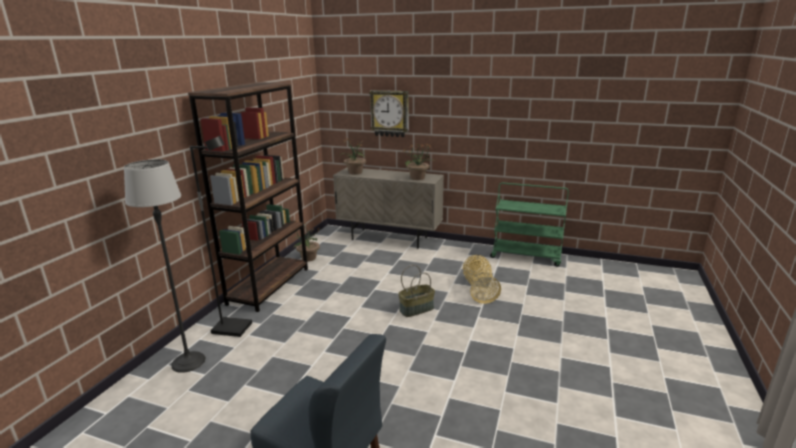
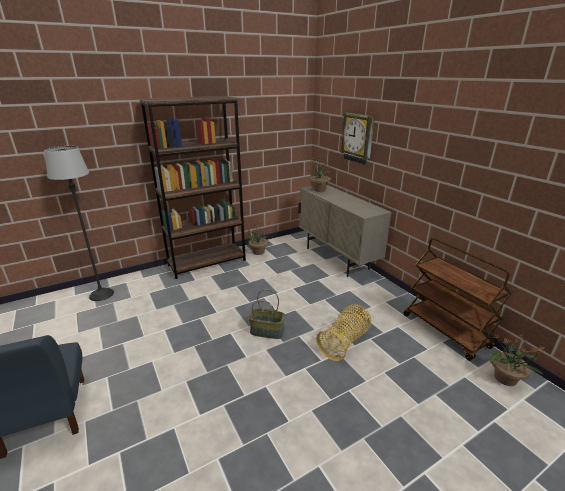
camera: 40 degrees right, 5 degrees up
black floor lamp [190,136,252,337] -> none
potted plant [403,143,435,180] -> potted plant moved to [490,334,545,386]
green cart [490,182,569,266] -> brown cart [404,238,512,361]

